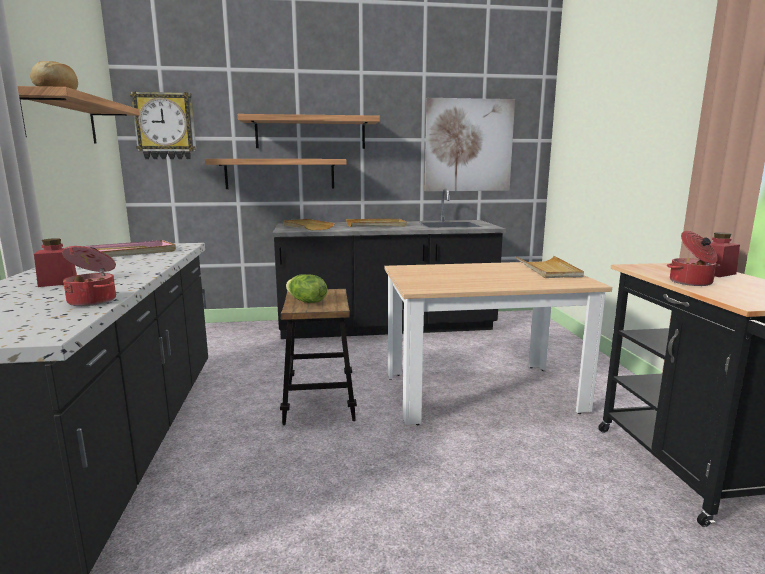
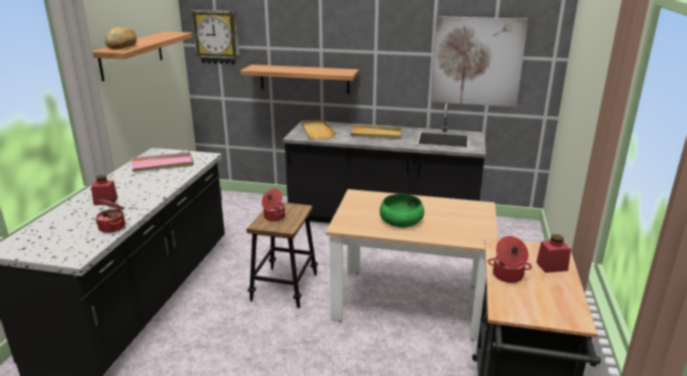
camera: 20 degrees right, 10 degrees up
shelf [238,114,380,149] -> none
lettuce [286,274,327,303] -> cooking pot [262,189,285,221]
beige tray [516,255,584,278] -> none
none -> green bowl [380,194,424,228]

